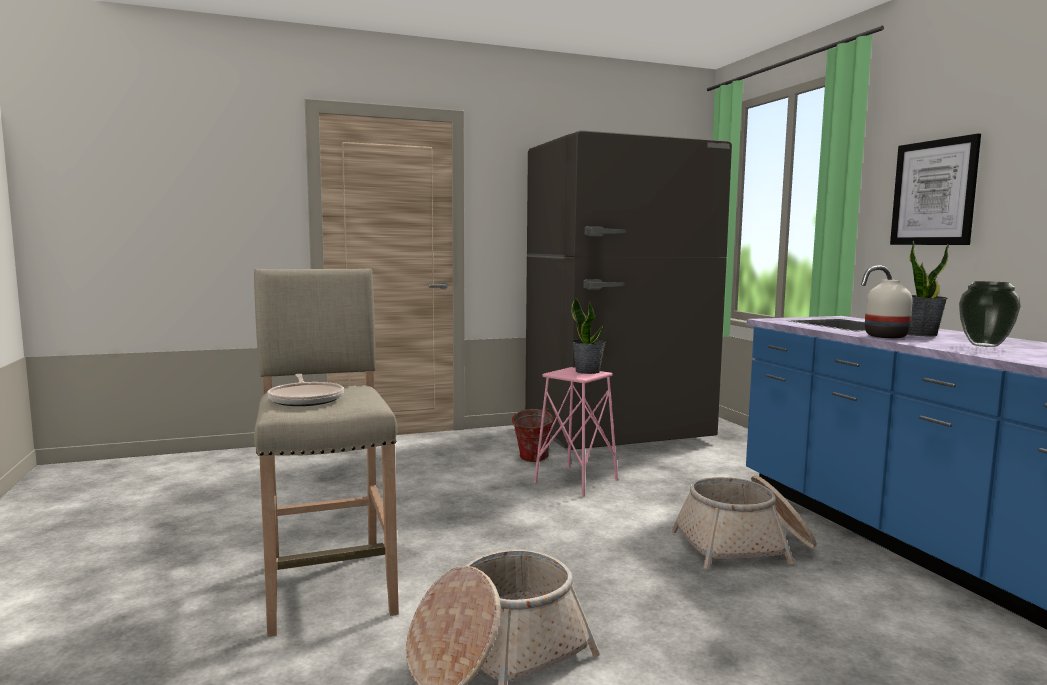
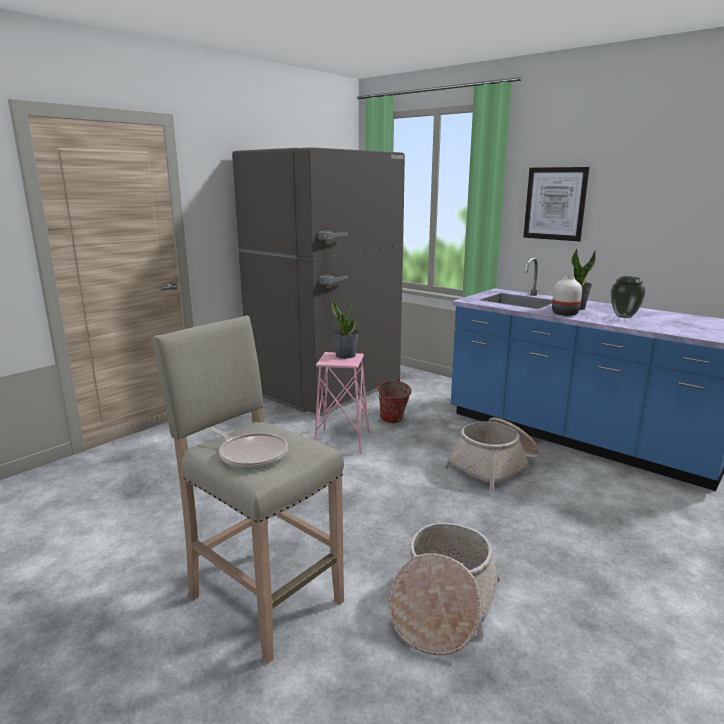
camera: 30 degrees left, 10 degrees up
bucket [510,408,554,462] -> bucket moved to [375,378,412,423]

